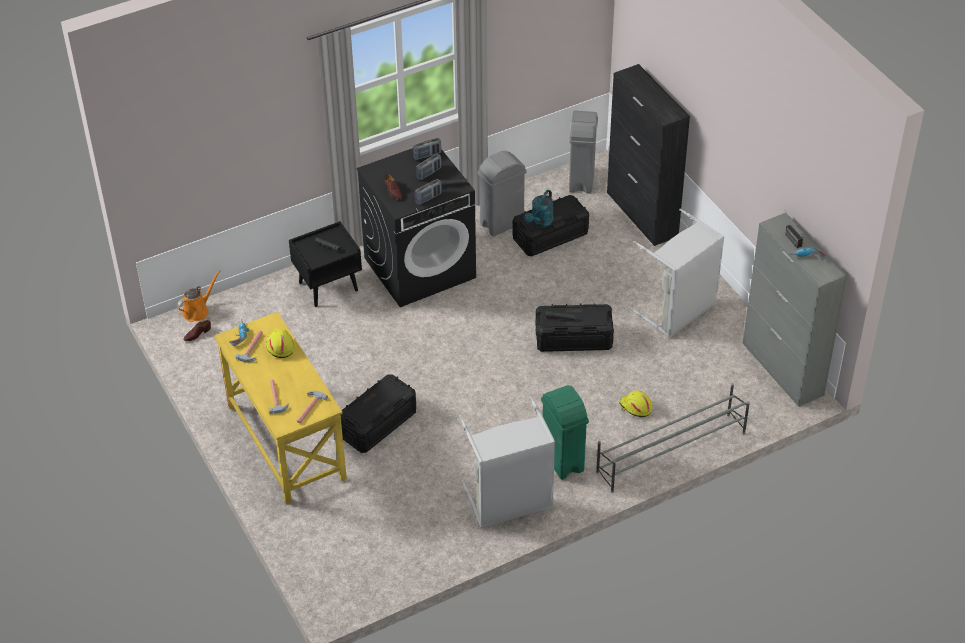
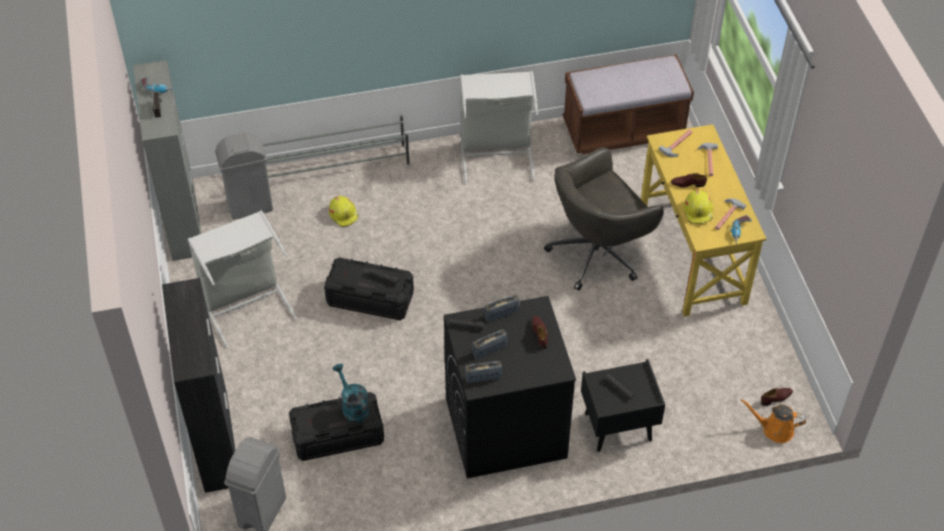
camera: 165 degrees left, 5 degrees up
orange watering can [177,270,220,322] -> orange watering can turned 45 degrees clockwise [741,399,806,443]
black storage box [341,374,416,453] -> grey office chair [544,147,664,291]
grey trash can [478,151,527,236] -> grey trash can moved to [215,132,273,220]
turquoise watering can [524,190,554,227] -> turquoise watering can turned 75 degrees counterclockwise [333,363,369,423]
green trash can [541,385,589,480] -> none
none -> brown bench [563,55,694,155]
none -> brown shoe [671,173,707,187]

